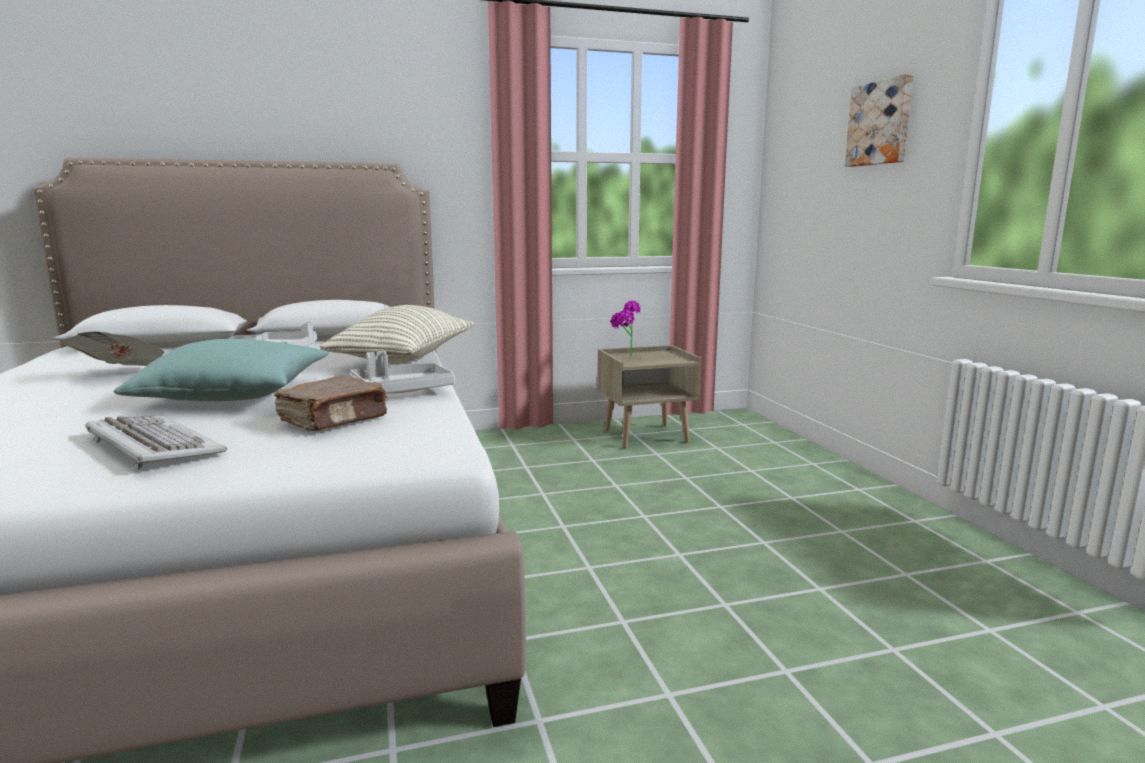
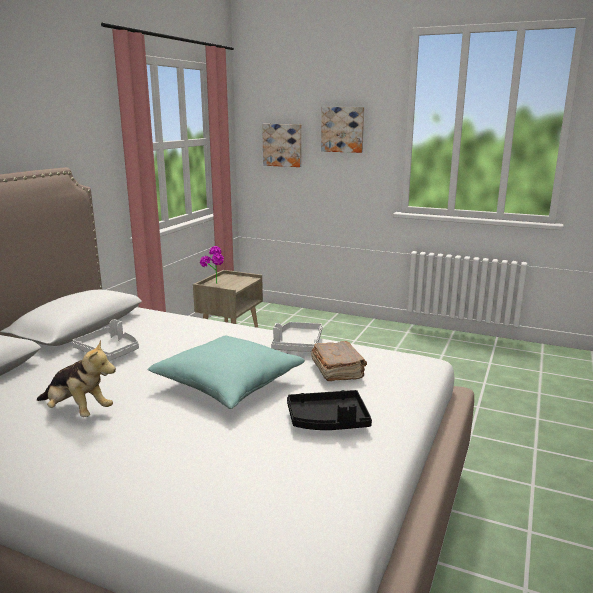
camera: 50 degrees left, 5 degrees up
newspaper [61,332,164,366] -> plush toy [37,340,116,417]
keyboard [85,415,227,470] -> black tray [287,390,372,430]
pillow [320,305,474,363] -> none
none -> picture [262,124,302,167]

